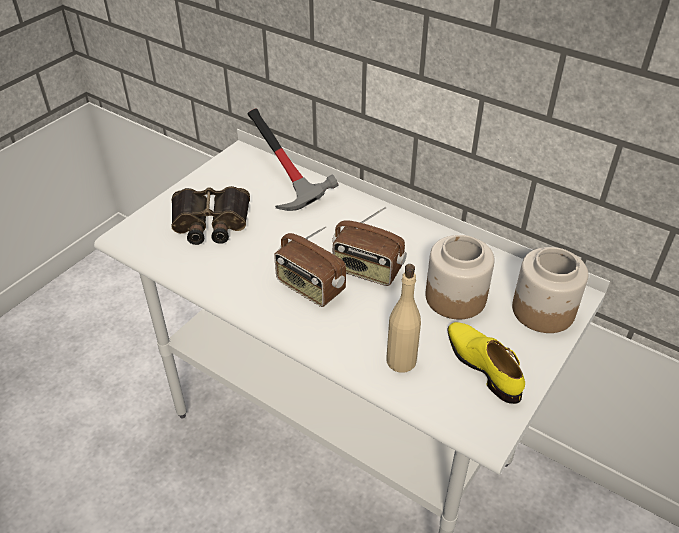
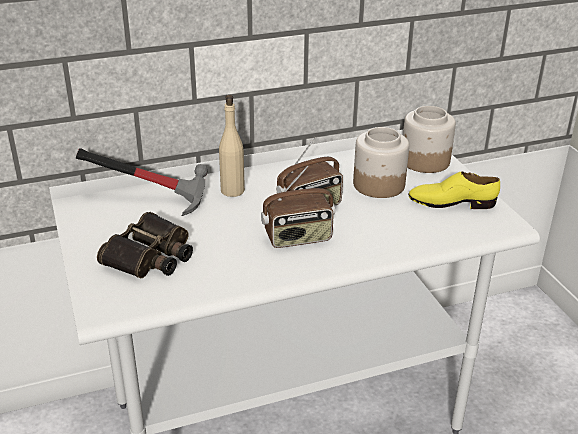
camera: 55 degrees left, 10 degrees down
beige bottle [386,264,421,373] -> beige bottle moved to [219,95,245,197]

